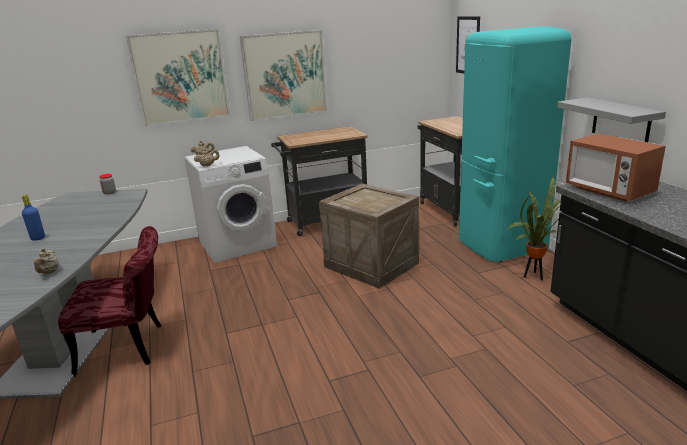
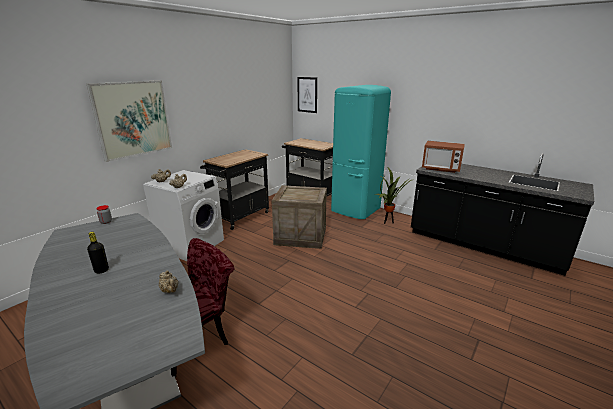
camera: 35 degrees left, 0 degrees up
blue bottle [22,195,45,241] -> black bottle [87,232,109,274]
picture [240,30,328,121] -> none
grey shelf [557,97,666,142] -> none

